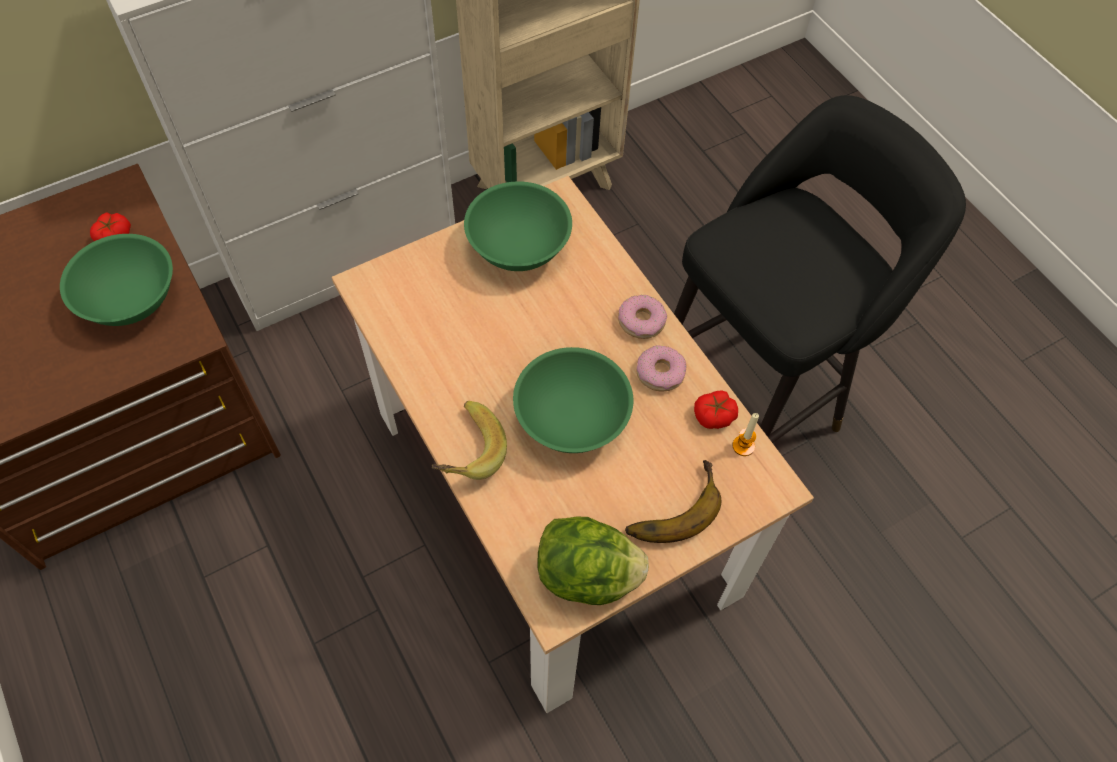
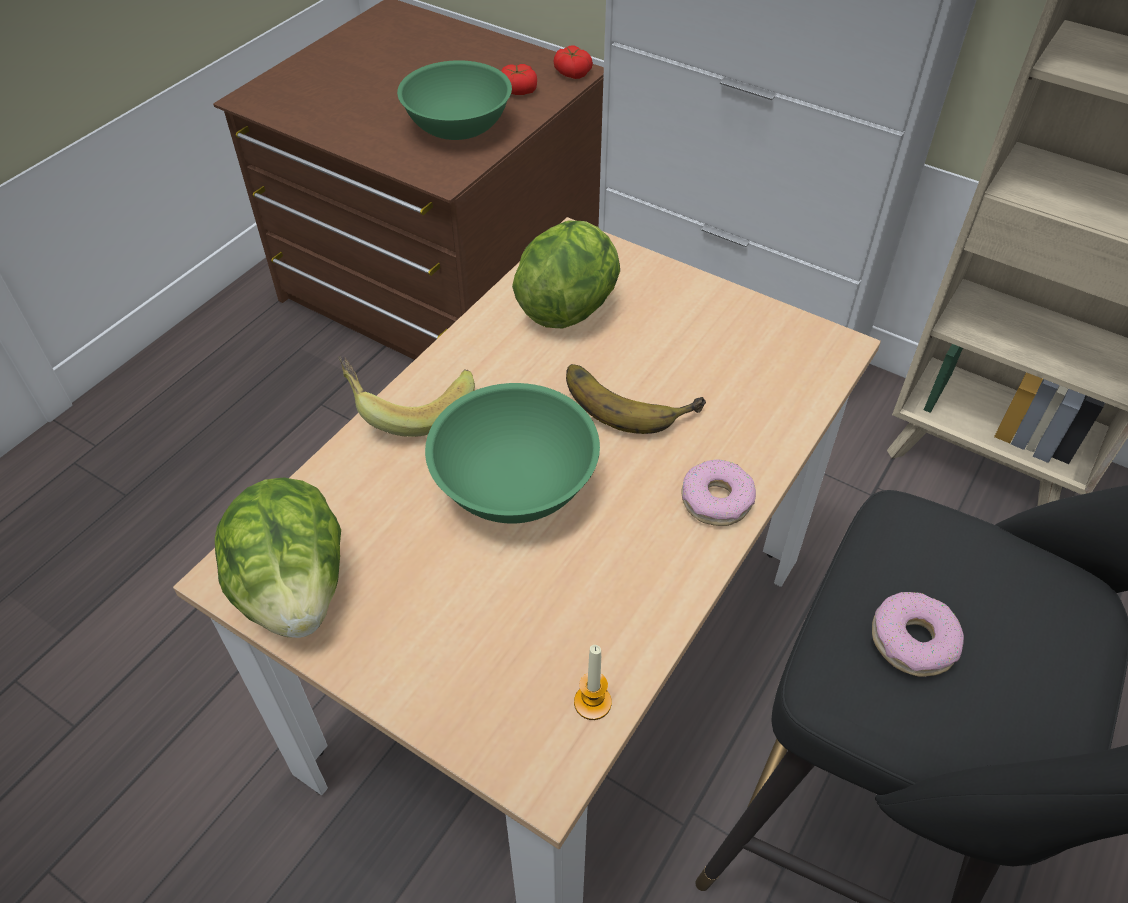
camera: 65 degrees right, 10 degrees down
green bowl [464,181,572,271] -> none
banana [625,460,721,543] -> banana moved to [566,364,706,434]
donut [637,345,687,391] -> donut moved to [872,592,964,677]
tomato [694,390,738,429] -> tomato moved to [553,46,593,79]
none -> lettuce [512,221,620,328]

